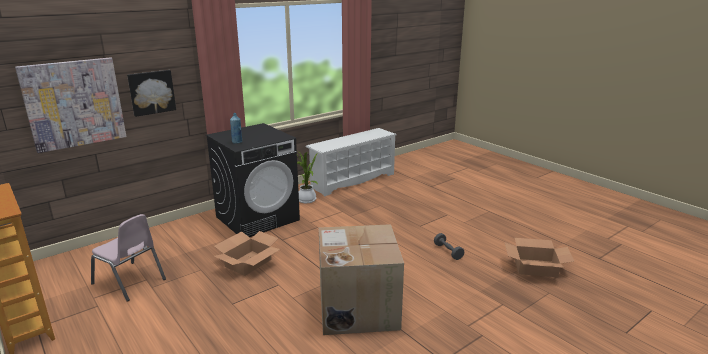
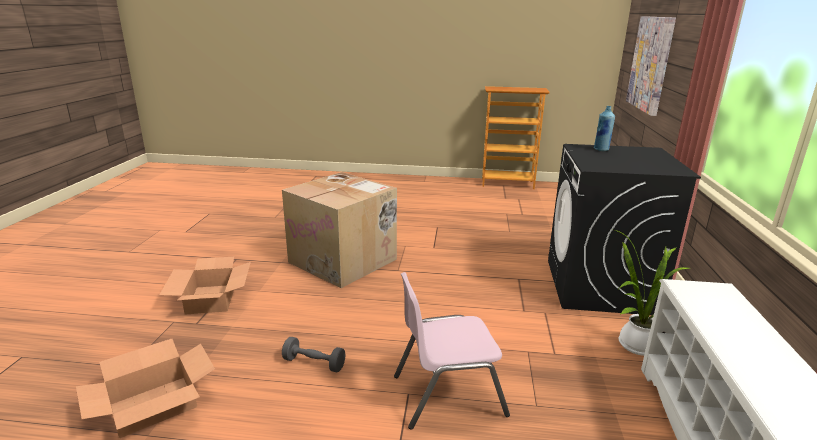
camera: 135 degrees right, 0 degrees up
pink chair [91,214,166,302] -> pink chair moved to [394,272,510,430]
picture [127,70,176,117] -> none
cardboard box [214,231,280,276] -> cardboard box moved to [159,257,251,315]

